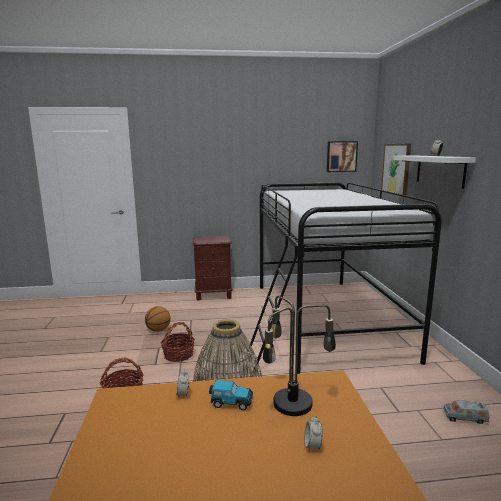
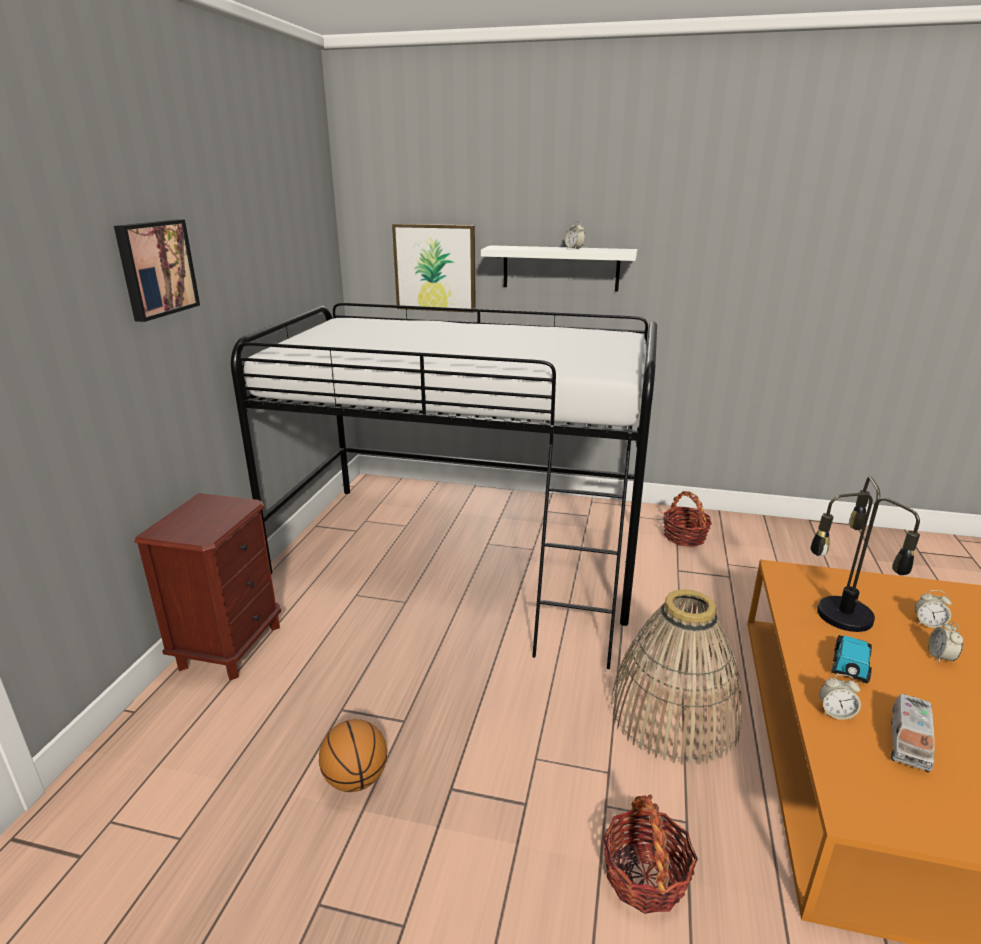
camera: 70 degrees left, 10 degrees up
basket [160,322,195,362] -> basket moved to [663,491,712,547]
picture [327,141,358,172] -> picture moved to [114,219,200,322]
toy truck [443,400,489,424] -> toy truck moved to [891,694,935,772]
none -> alarm clock [928,622,963,663]

